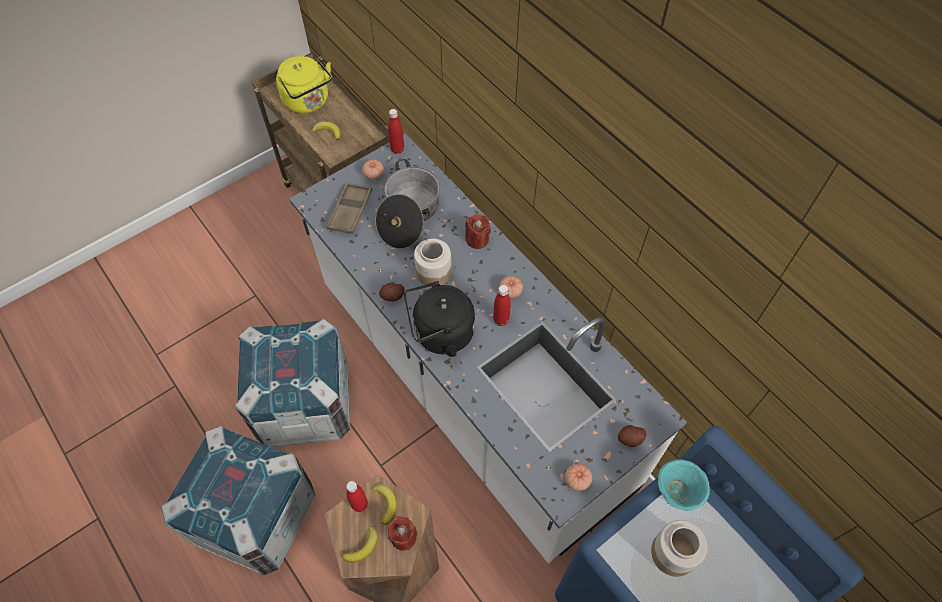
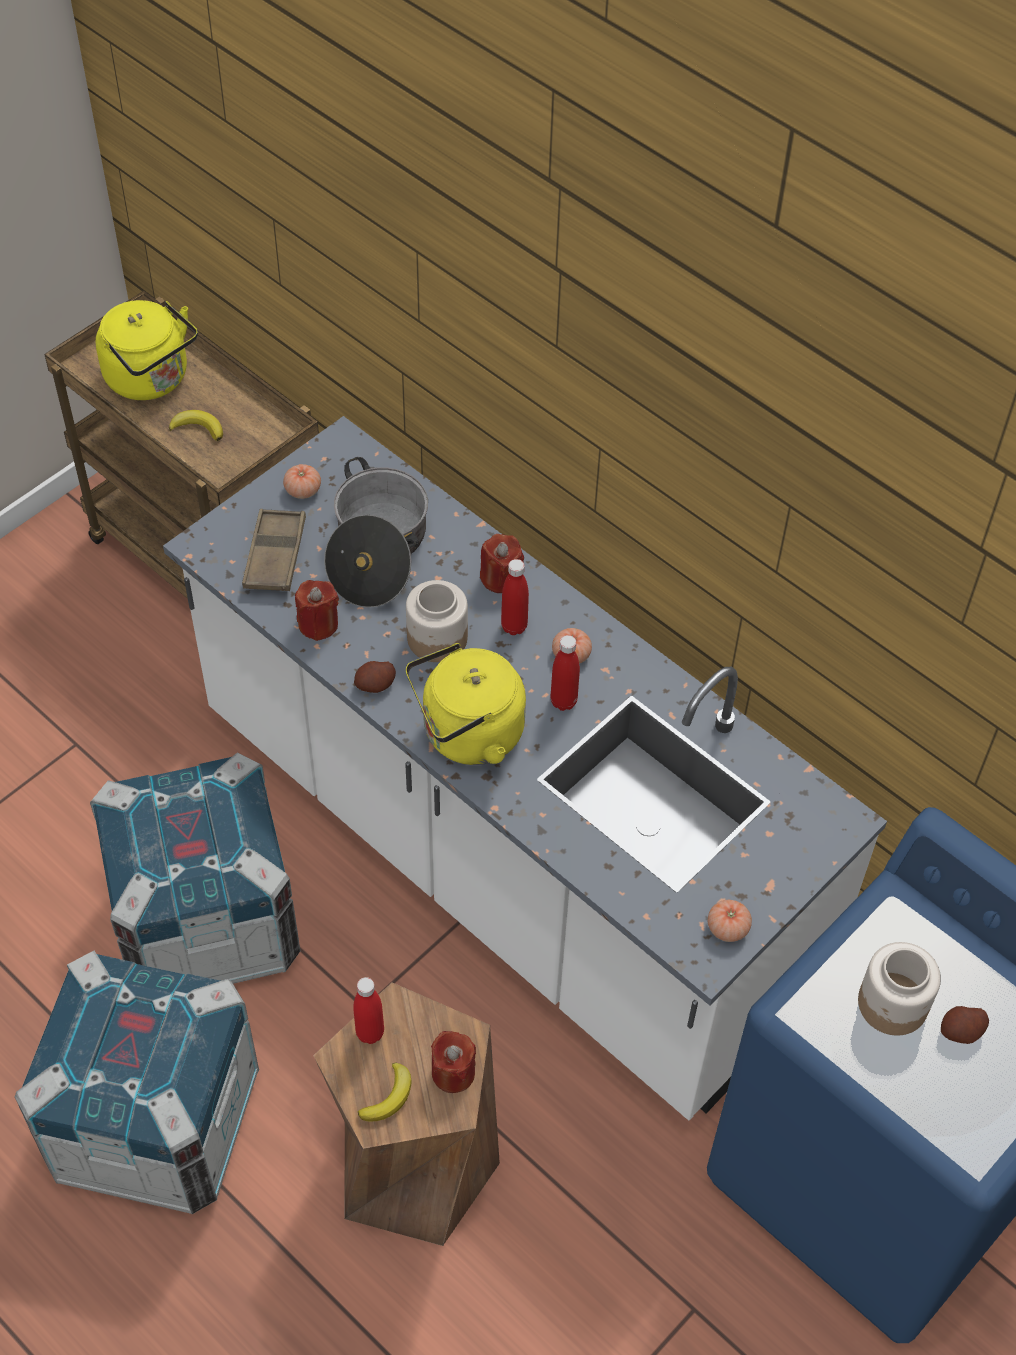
camera: 10 degrees left, 5 degrees down
banana [372,485,397,524] -> none
red bottle [388,109,404,154] -> red bottle moved to [501,559,529,635]
black kettle [404,281,475,357] -> yellow kettle [406,643,526,765]
potato [618,425,646,447] -> potato moved to [941,1006,989,1044]
turquoise bowl [658,459,710,511] -> none
none -> red candle [295,580,339,641]

